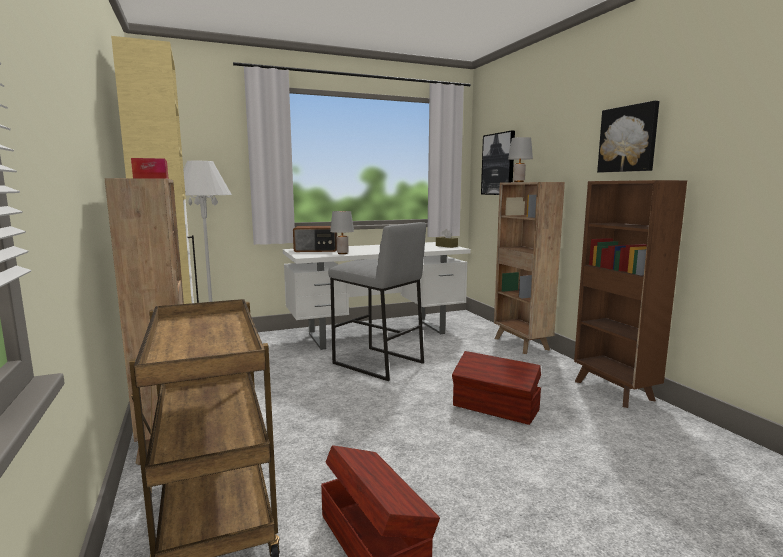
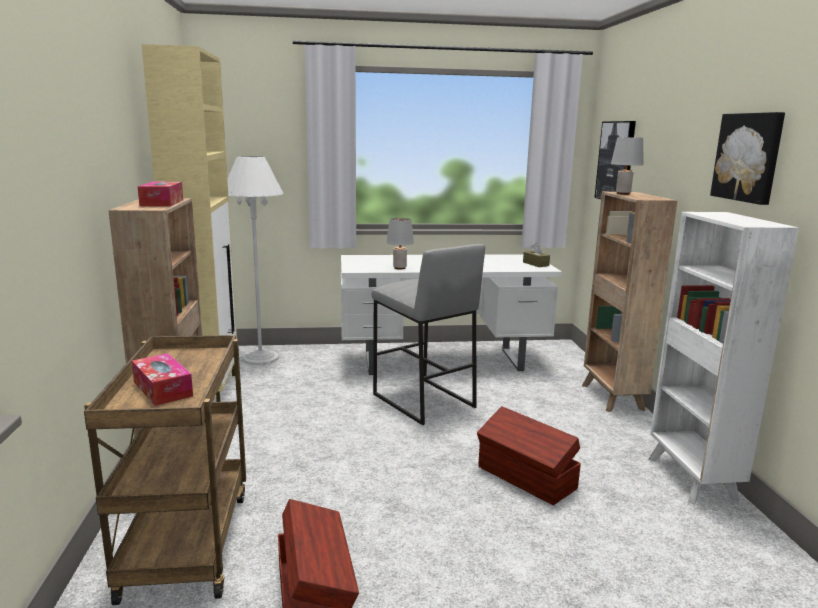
camera: 15 degrees right, 5 degrees up
radio [293,226,337,252] -> none
brown bookcase [574,180,687,408] -> white bookcase [648,212,799,504]
none -> tissue box [132,353,193,406]

